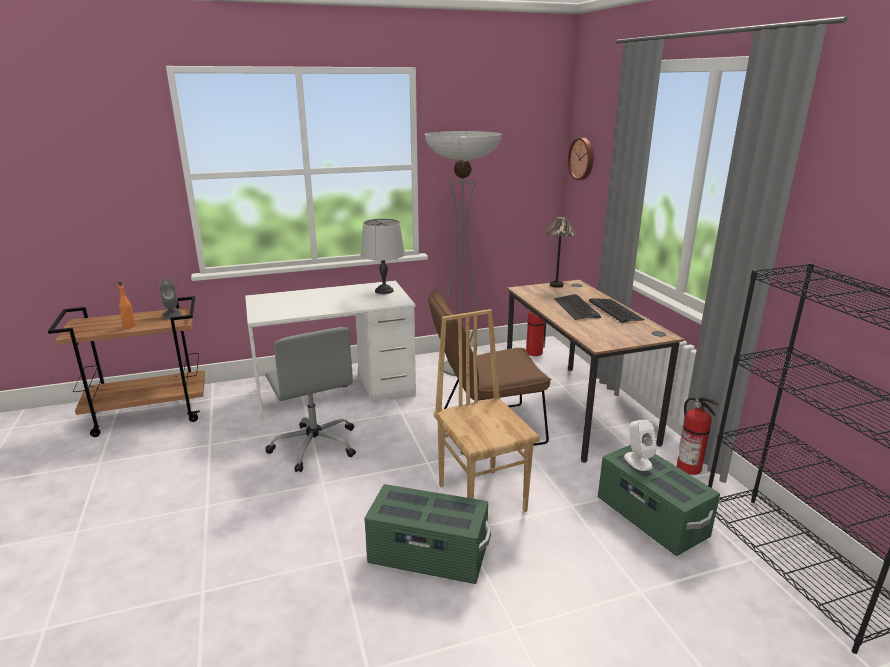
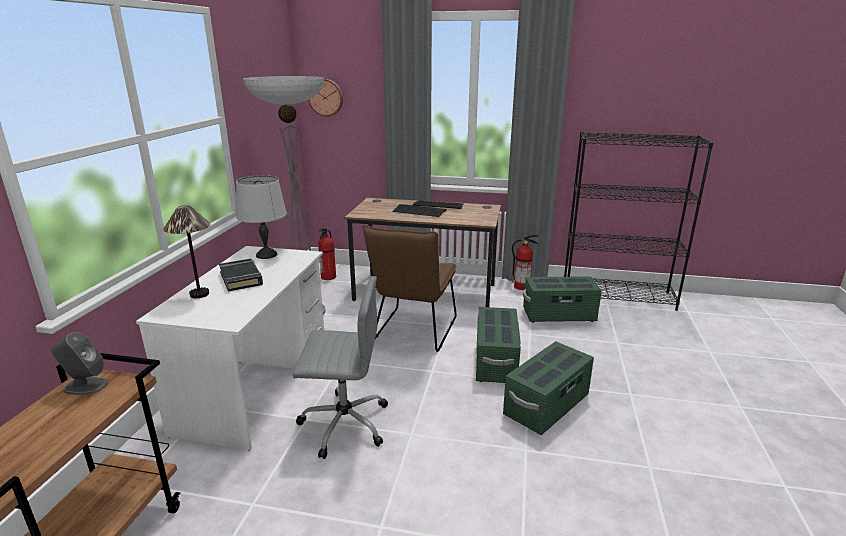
camera: 60 degrees left, 0 degrees up
orange bottle [118,281,136,328] -> none
brown chair [434,309,540,512] -> green storage box [476,307,521,383]
table lamp [544,217,577,288] -> table lamp moved to [163,205,211,298]
white speaker [624,420,657,471] -> none
none -> black book [219,259,263,291]

